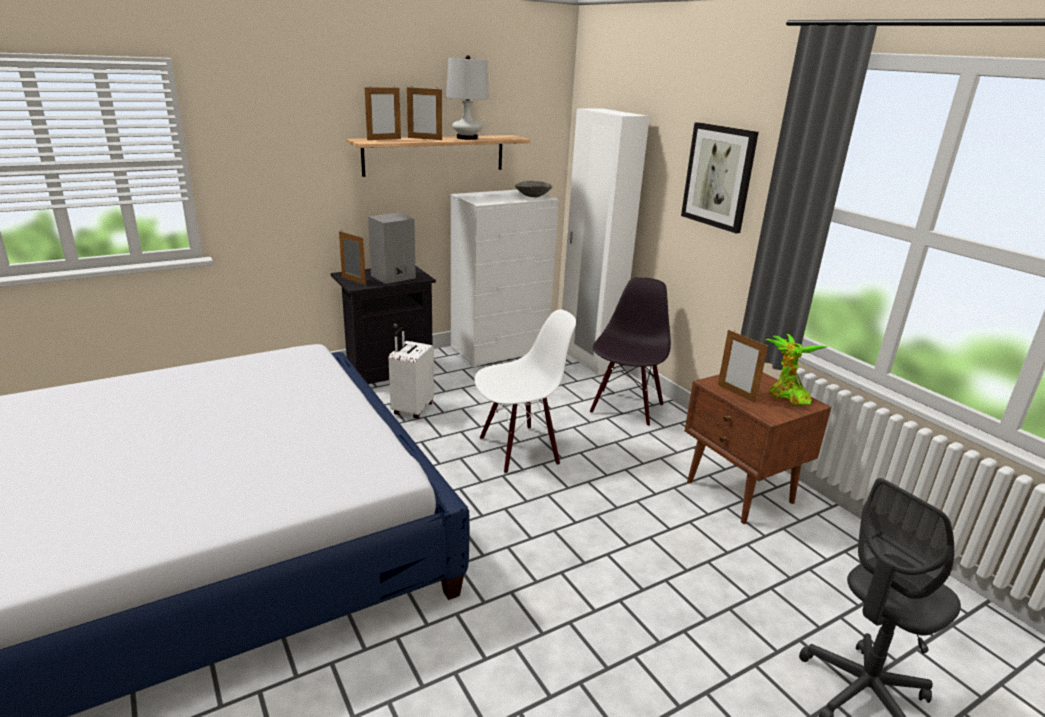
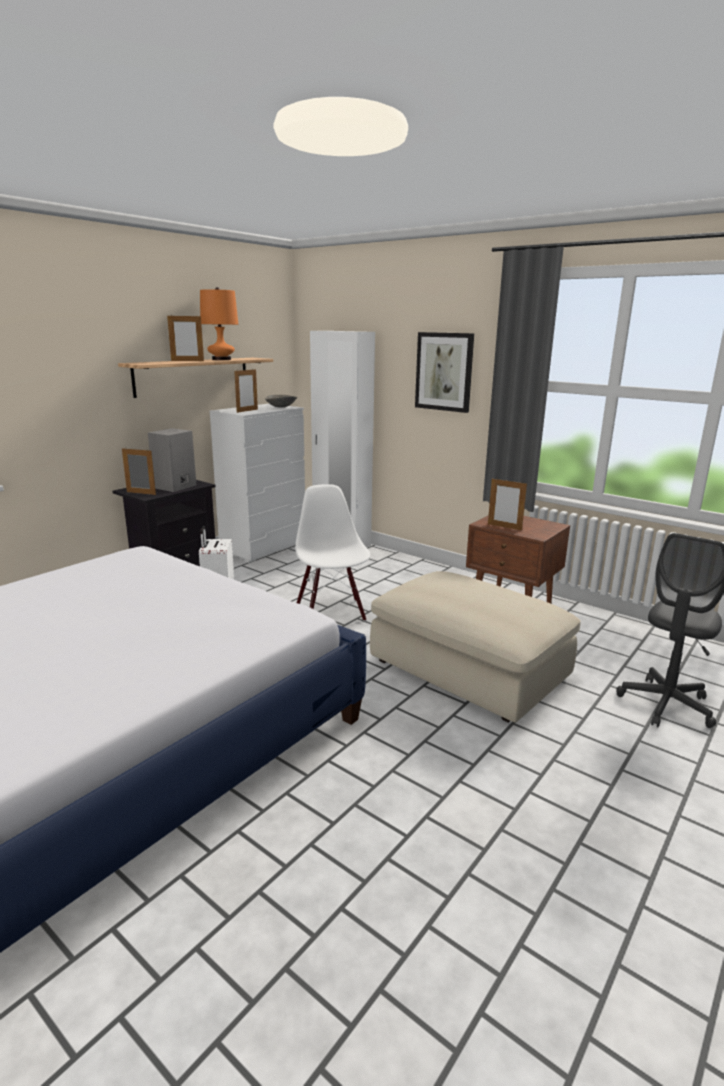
camera: 20 degrees left, 5 degrees down
picture frame [365,86,401,140] -> picture frame moved to [234,369,258,413]
white table lamp [446,55,489,140] -> orange table lamp [200,287,238,360]
white chair [475,309,576,474] -> white chair turned 60 degrees counterclockwise [295,484,370,621]
black chair [590,277,671,426] -> none
potted plant [766,334,826,405] -> none
none -> beige ottoman [370,571,581,723]

